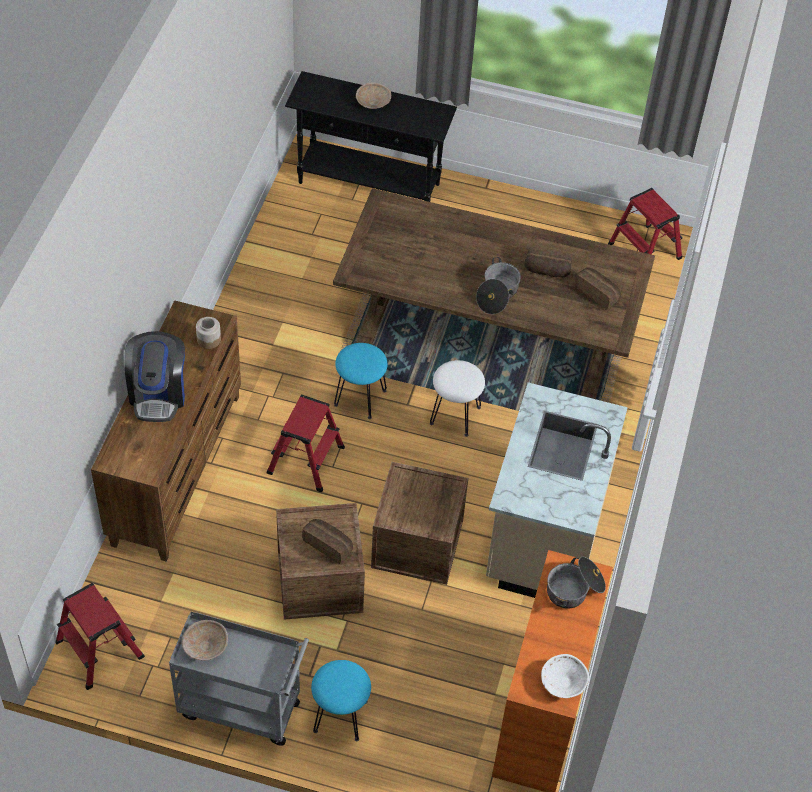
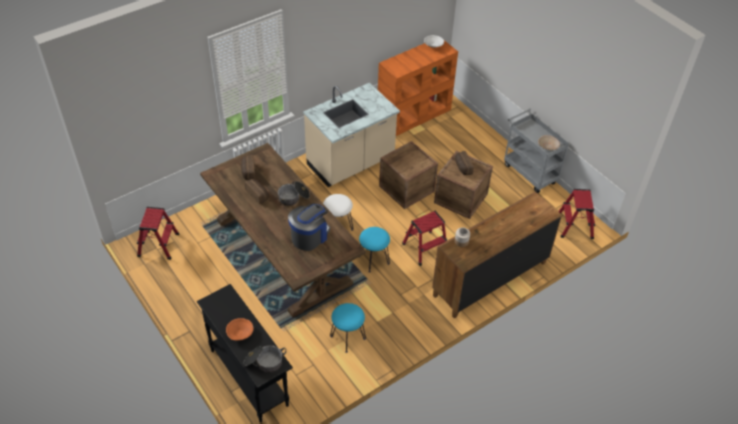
camera: 140 degrees left, 5 degrees down
coffee machine [125,331,185,422] -> coffee machine moved to [288,203,330,251]
turquoise stool [311,660,371,742] -> turquoise stool moved to [330,303,366,353]
beige bowl [356,82,391,109] -> orange bowl [226,318,253,340]
cooking pot [547,557,606,609] -> cooking pot moved to [243,345,286,373]

